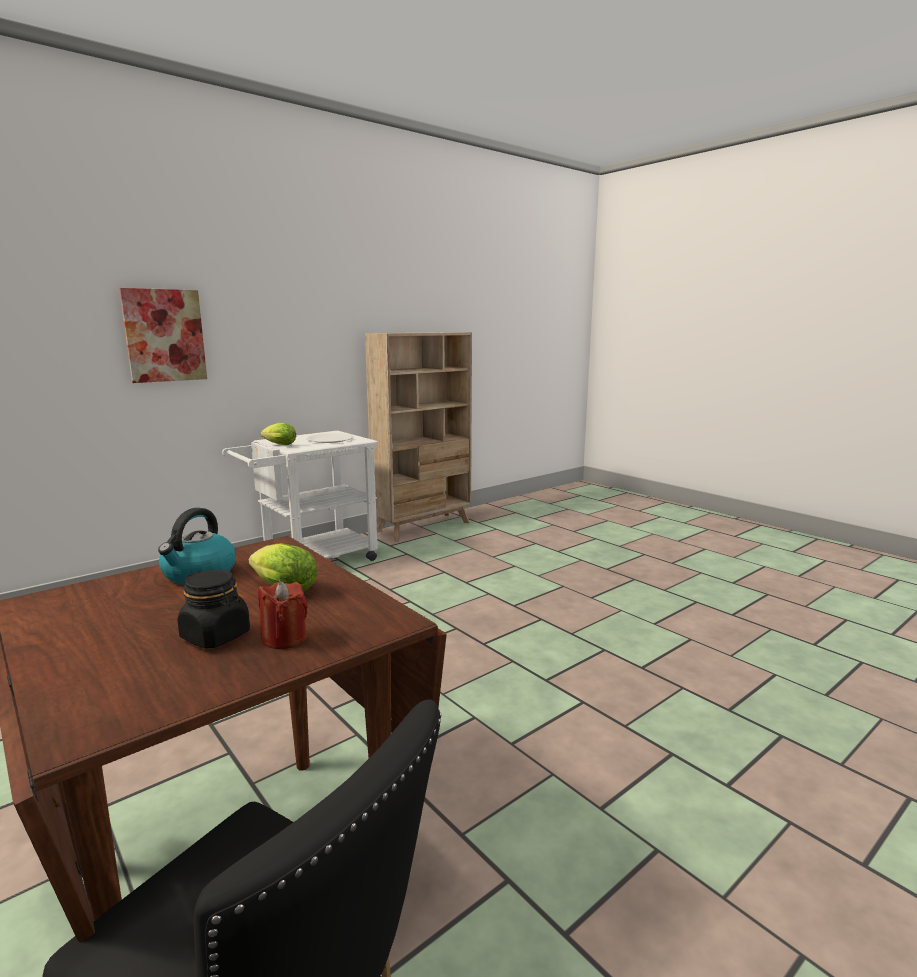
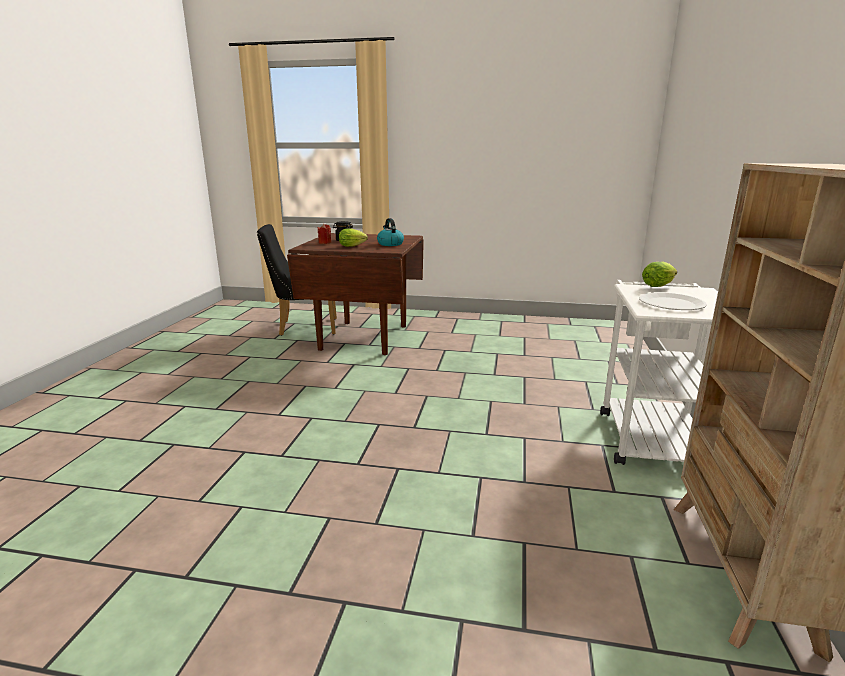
camera: 140 degrees right, 5 degrees up
picture [119,288,207,383] -> none

